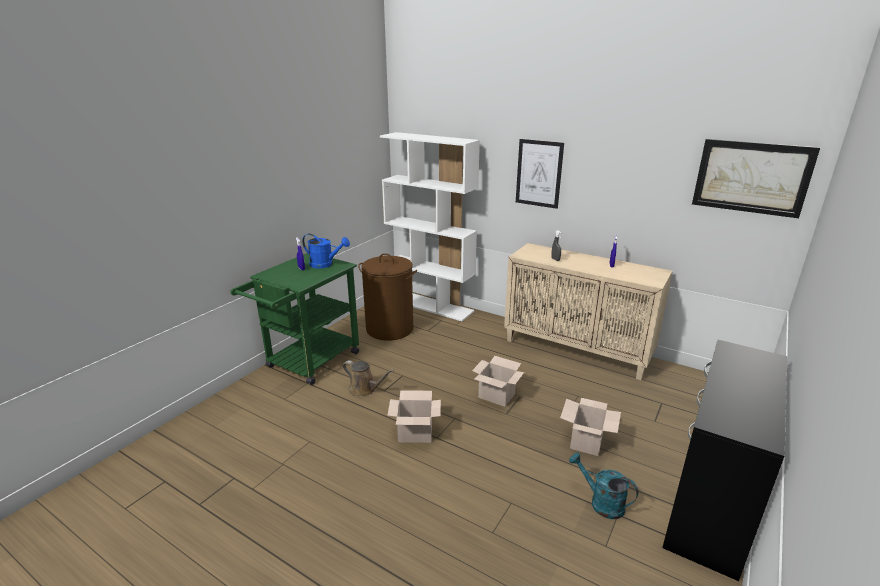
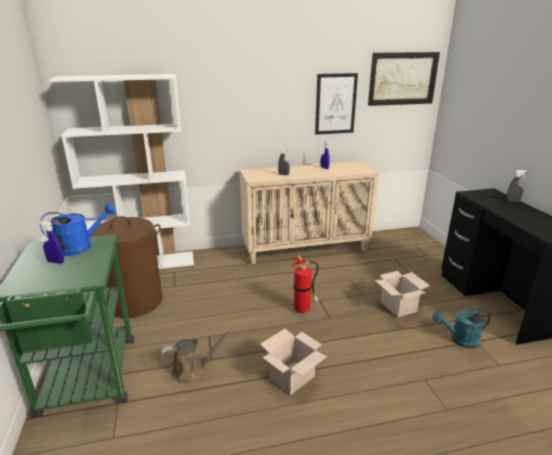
camera: 45 degrees left, 0 degrees up
cardboard box [472,356,524,407] -> fire extinguisher [291,255,319,313]
picture [516,139,564,209] -> picture moved to [315,73,358,135]
none -> grey spray bottle [506,170,527,202]

